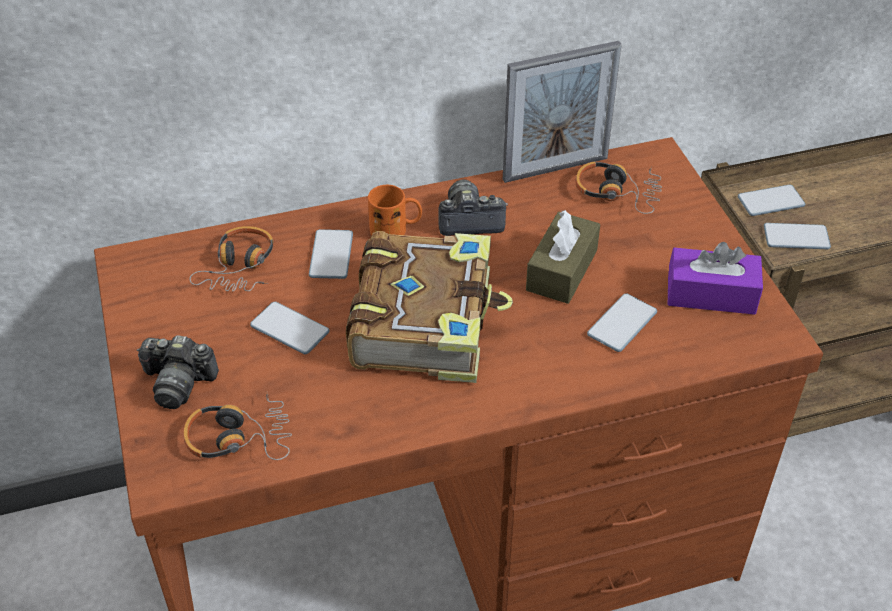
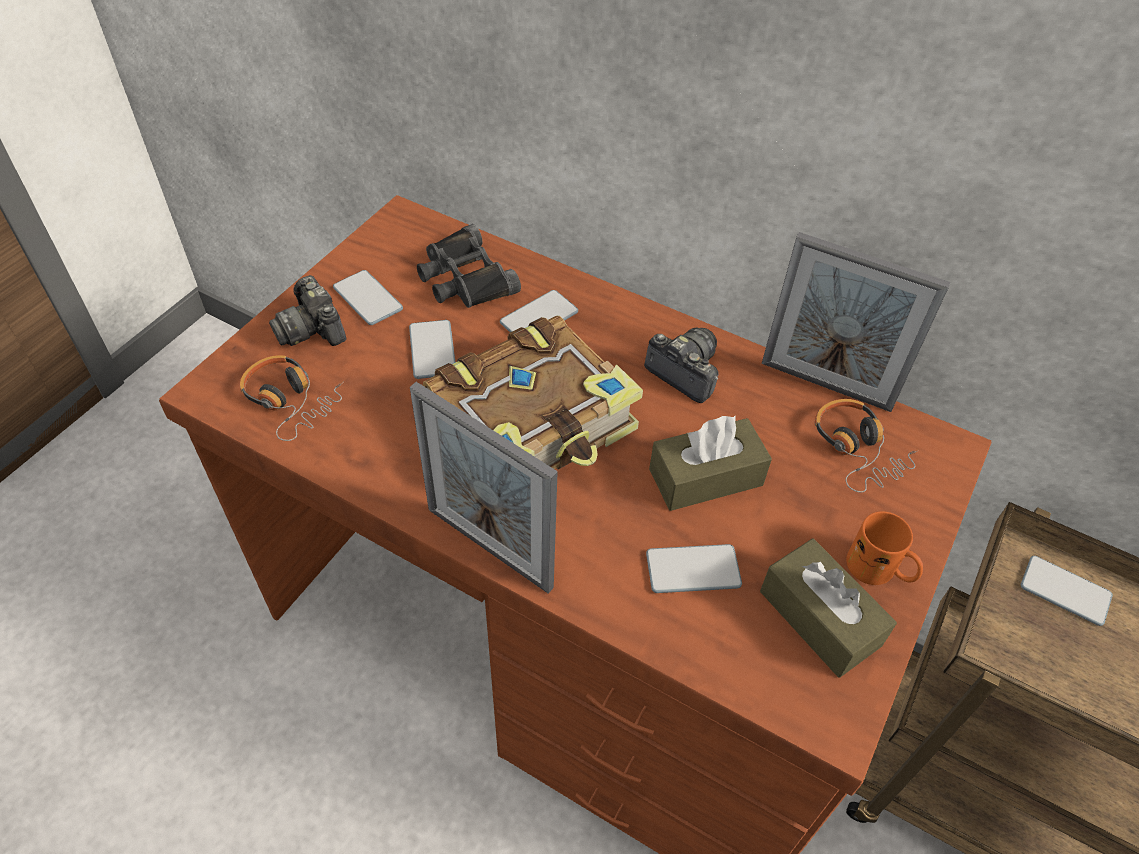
camera: 45 degrees right, 5 degrees up
headphones [190,226,274,292] -> black binoculars [417,224,521,308]
orange mug [368,185,422,236] -> orange mug moved to [846,511,923,585]
purple tissue box [668,242,763,315] -> brown tissue box [760,538,897,678]
phone [764,223,831,249] -> phone moved to [333,270,403,325]
none -> picture frame [410,382,558,594]

